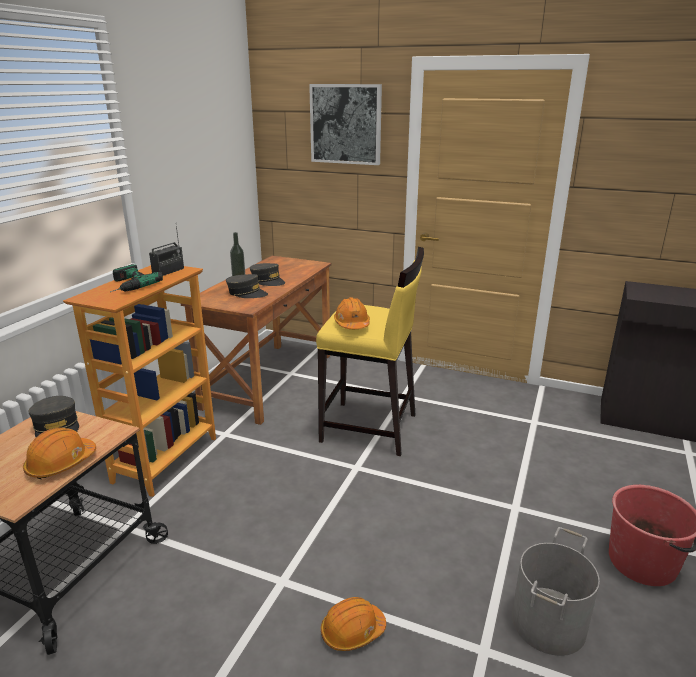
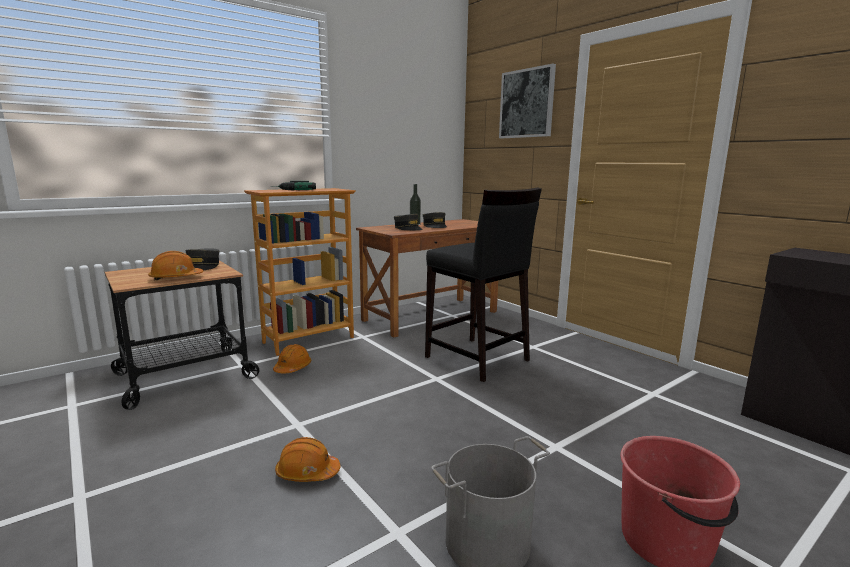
camera: 30 degrees right, 10 degrees down
radio [149,226,184,276] -> none
yellow stool [316,247,424,456] -> black stool [425,187,542,382]
orange hard hat [334,297,370,329] -> orange hard hat moved to [273,344,311,373]

